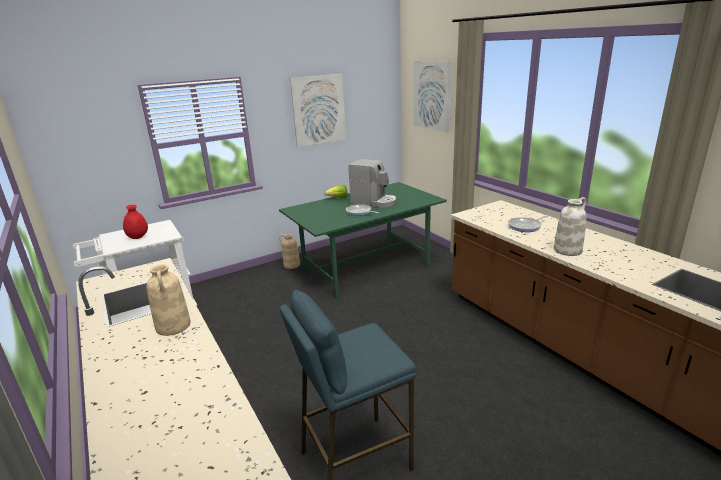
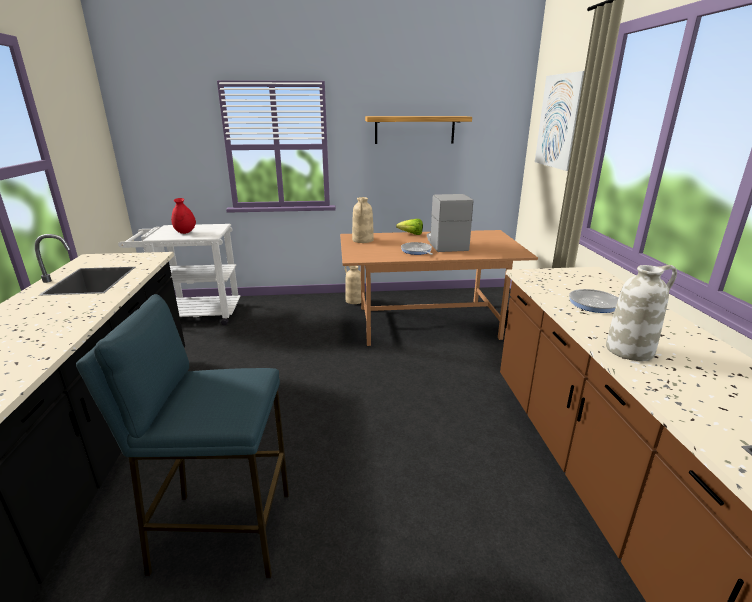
camera: 25 degrees right, 0 degrees up
beige vase [146,264,191,336] -> beige vase moved to [352,197,374,243]
green dining table [279,182,447,299] -> brown dining table [340,230,538,346]
picture [290,74,346,147] -> shelf [365,116,472,144]
coffee machine [348,159,396,208] -> coffee machine turned 150 degrees counterclockwise [427,194,473,252]

